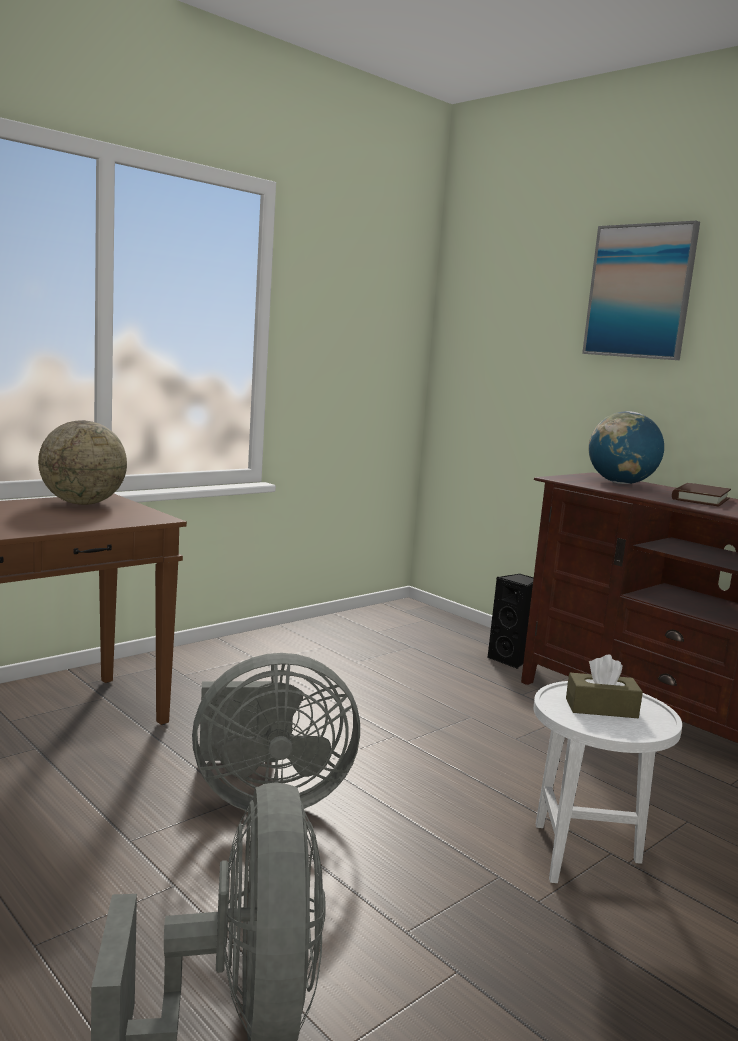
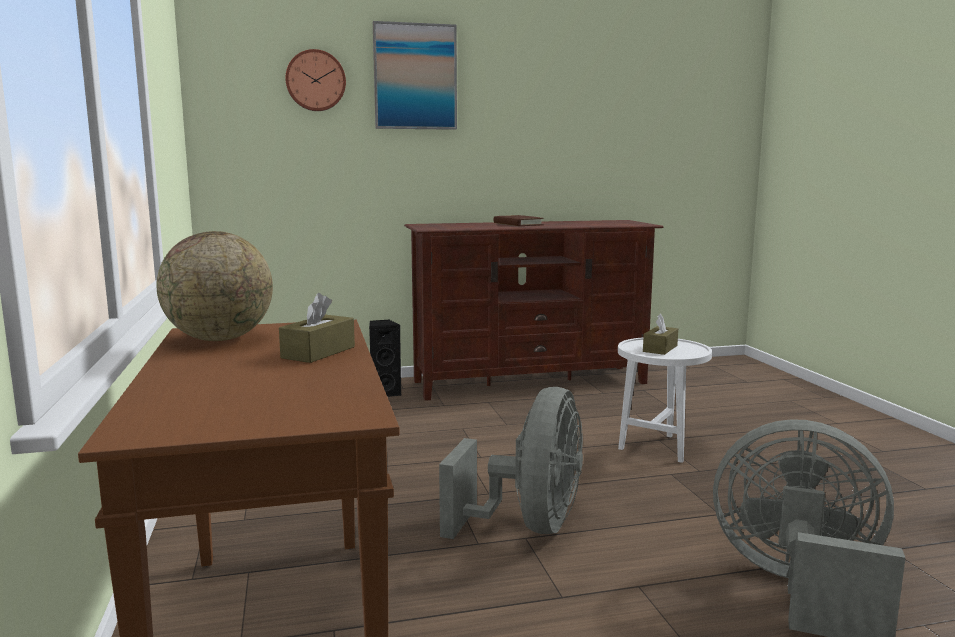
camera: 60 degrees left, 0 degrees up
globe [589,411,664,484] -> none
none -> brown tissue box [279,293,355,363]
none -> wall clock [285,49,346,111]

